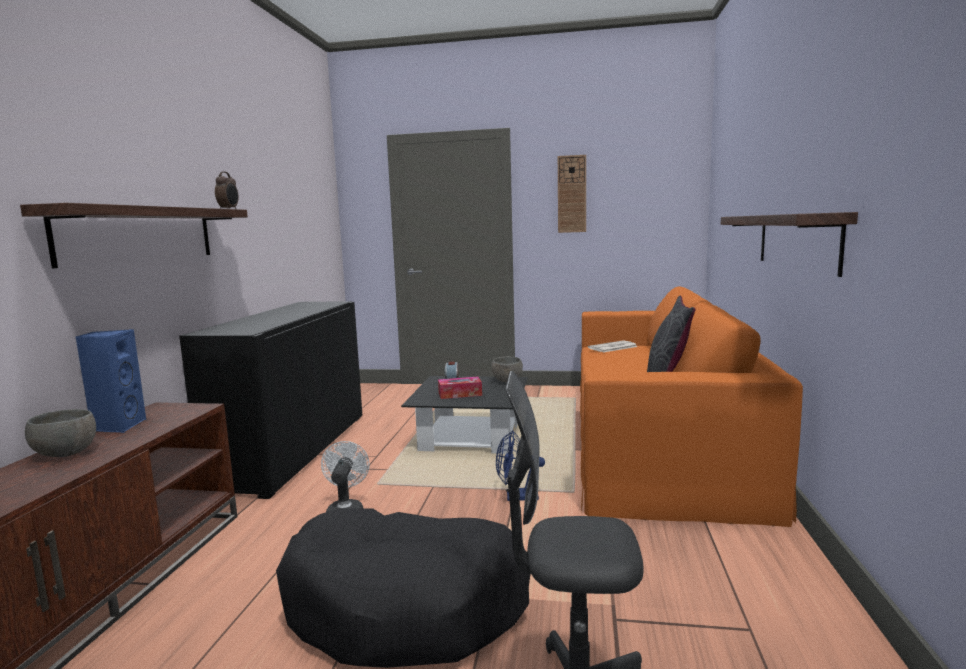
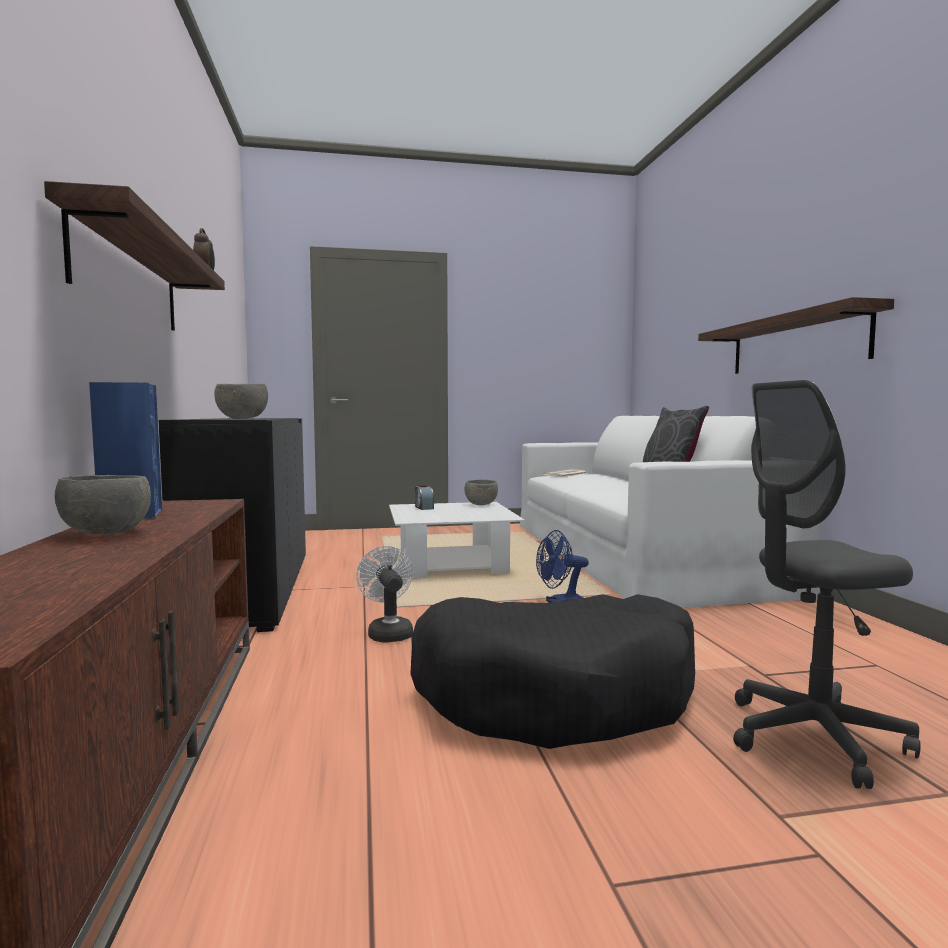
camera: 20 degrees left, 5 degrees down
black coffee table [401,376,528,454] -> white coffee table [389,502,525,578]
tissue box [438,377,482,399] -> none
wall clock [558,155,586,233] -> none
orange sofa [580,286,803,527] -> white sofa [520,416,823,608]
none -> grey bowl [214,383,268,419]

